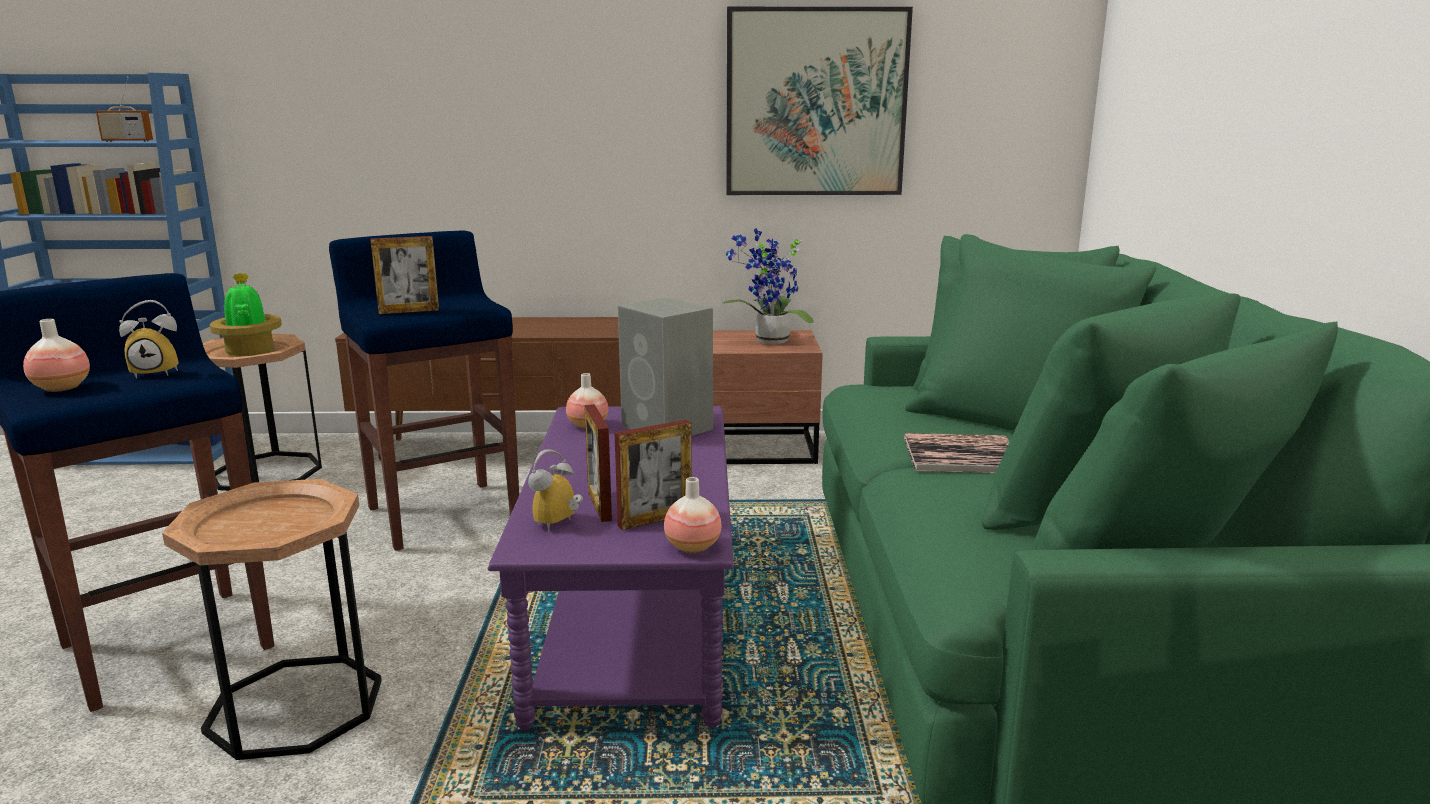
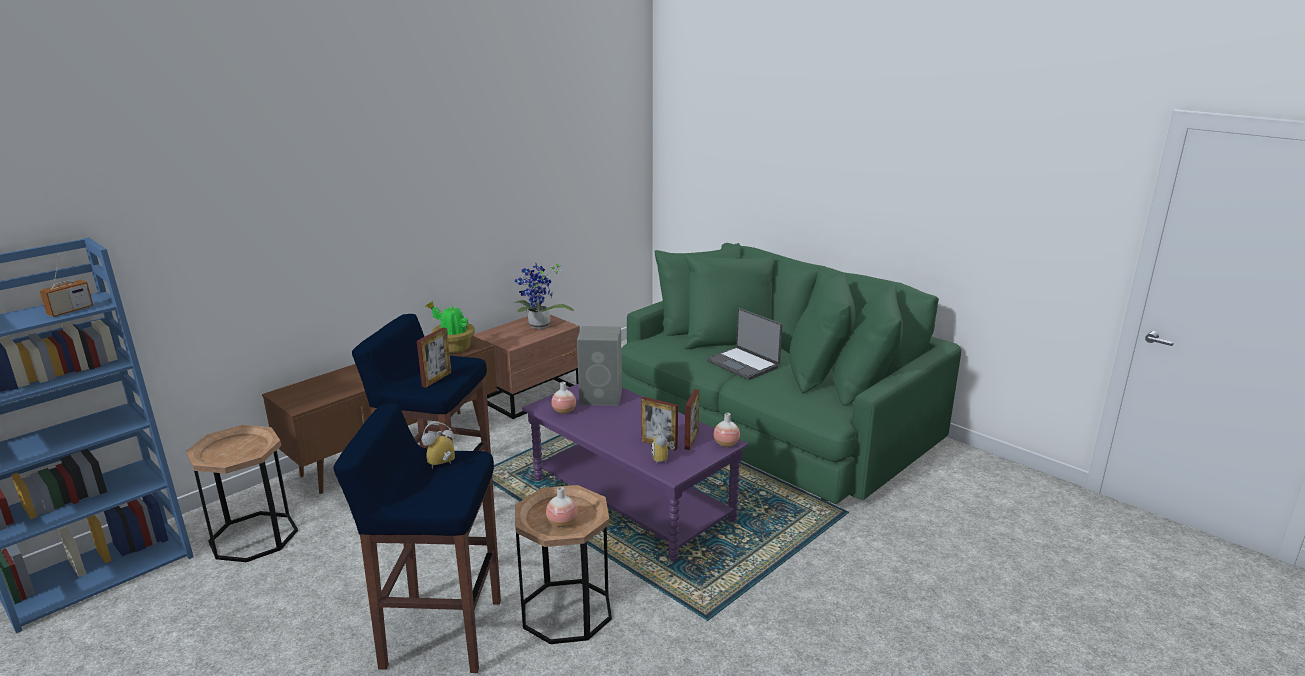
camera: 45 degrees left, 5 degrees up
vase [23,319,90,392] -> vase moved to [546,487,578,527]
alarm clock [119,300,179,378] -> alarm clock turned 150 degrees counterclockwise [422,422,455,469]
potted plant [210,273,282,356] -> potted plant moved to [425,301,475,353]
picture [726,7,913,195] -> none
book [904,433,1010,473] -> laptop [707,308,783,380]

